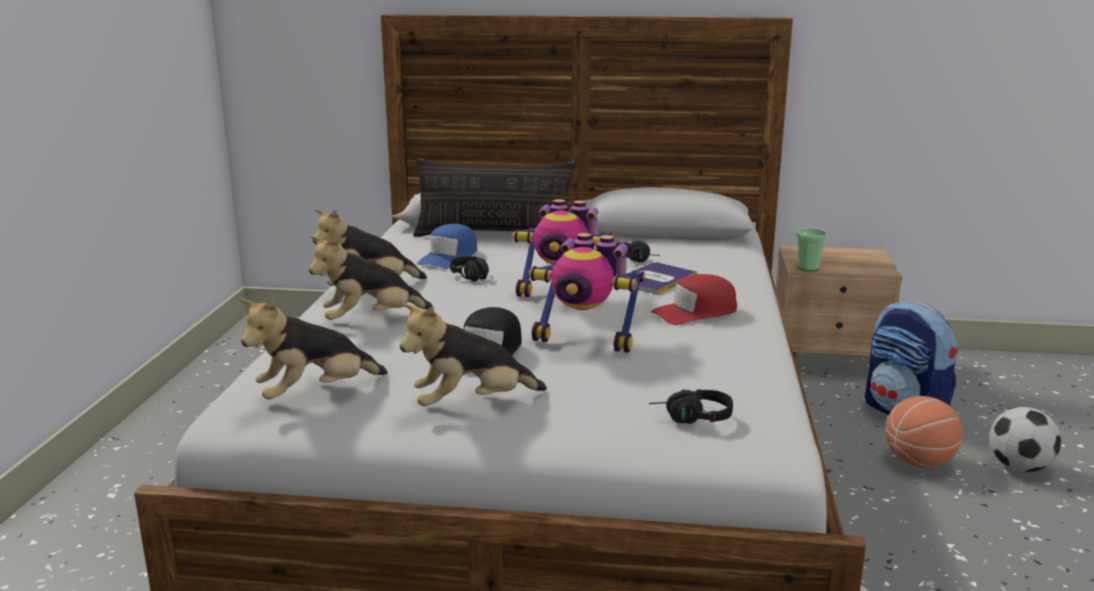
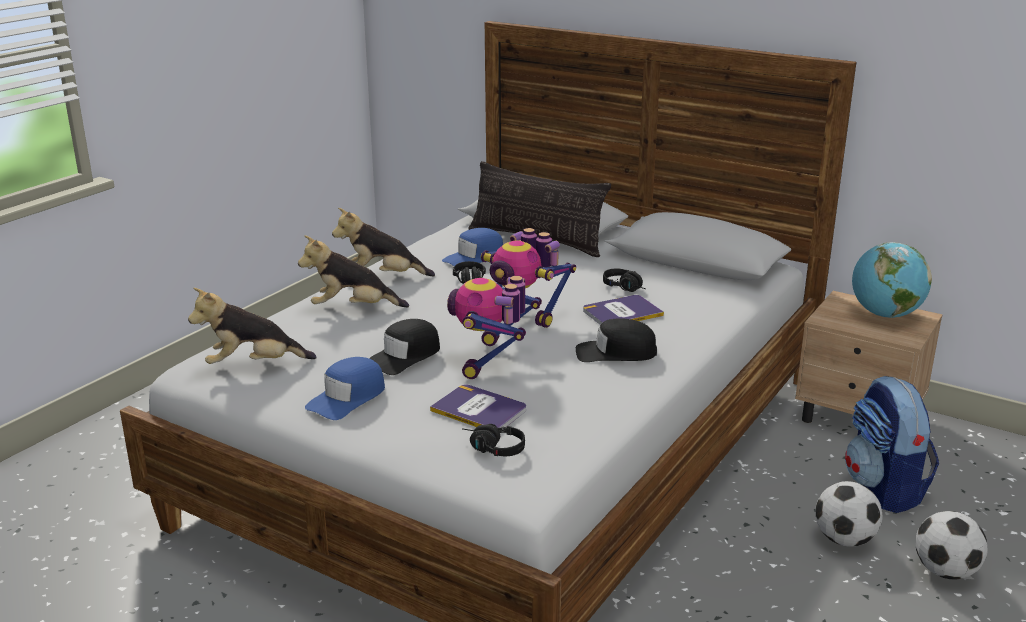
camera: 25 degrees right, 5 degrees up
plush toy [400,303,547,407] -> blue cap [305,357,385,420]
toy robot [529,233,645,353] -> toy robot turned 60 degrees clockwise [447,276,542,379]
red cap [651,274,737,325] -> black cap [576,318,657,362]
cup [796,228,827,271] -> none
basketball [885,396,963,468] -> football [816,481,883,547]
none -> book [430,384,526,428]
none -> globe [852,242,932,318]

